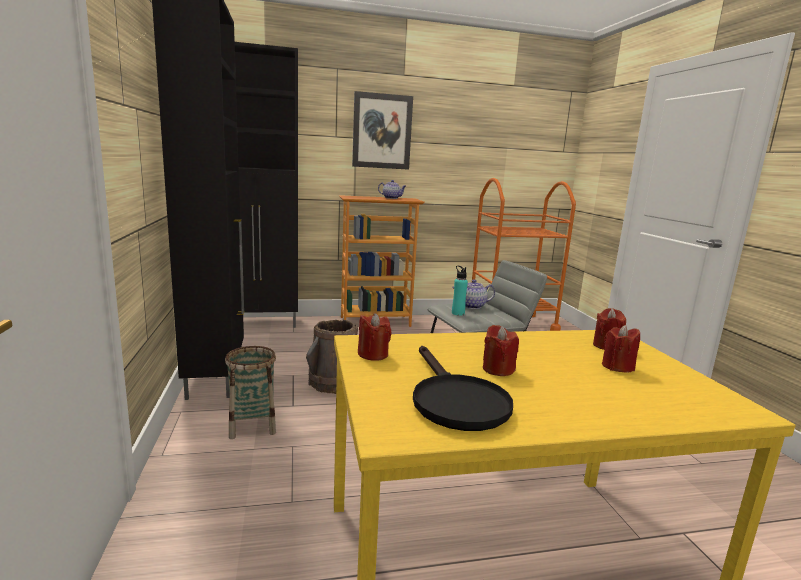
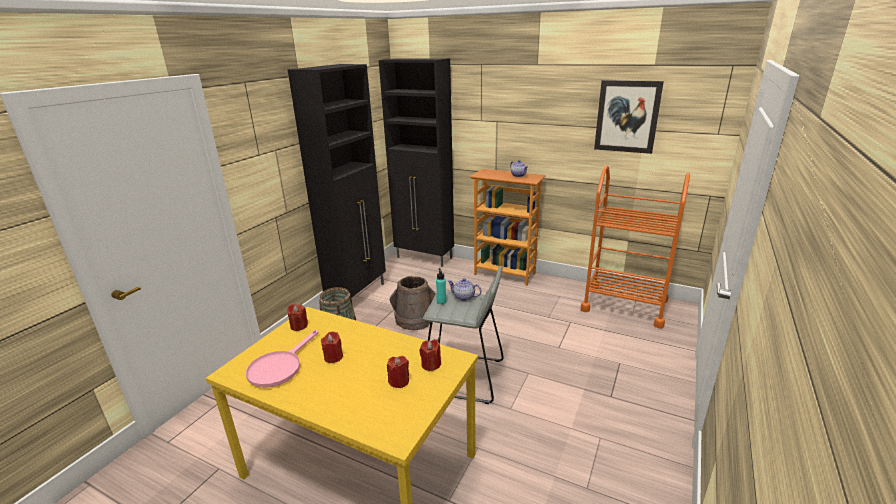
camera: 40 degrees right, 10 degrees up
picture [352,91,413,170] -> picture moved to [594,80,664,154]
black frying pan [413,346,513,431] -> pink frying pan [246,329,319,388]

